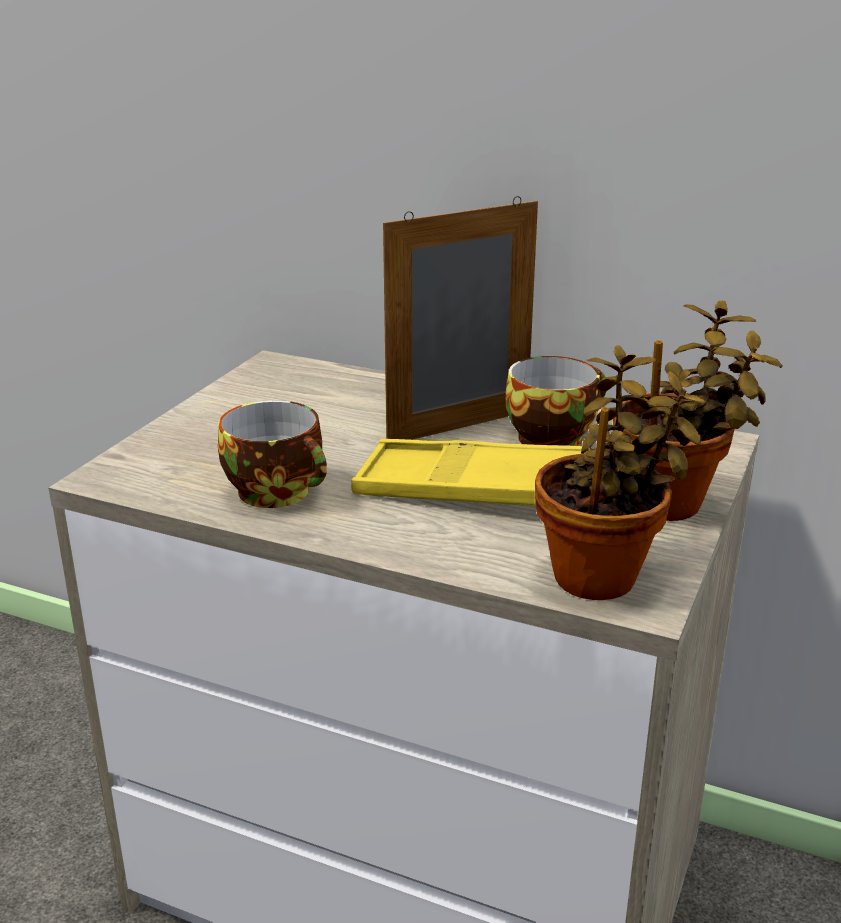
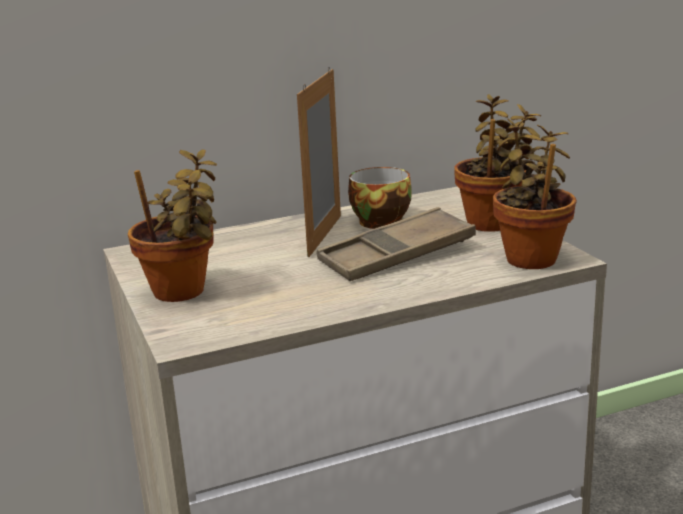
camera: 45 degrees left, 5 degrees down
cup [218,400,327,508] -> none
yellow tray [351,439,585,506] -> brown tray [317,207,476,281]
none -> potted plant [128,150,217,302]

